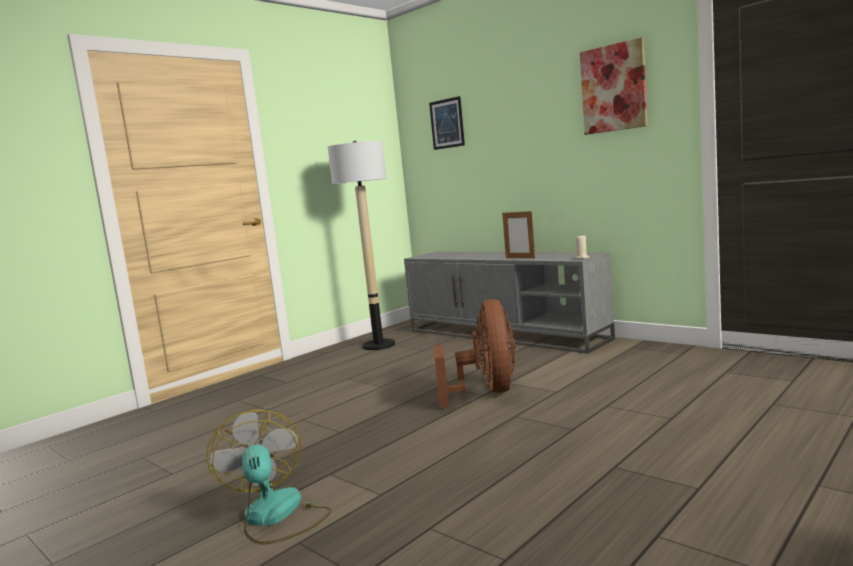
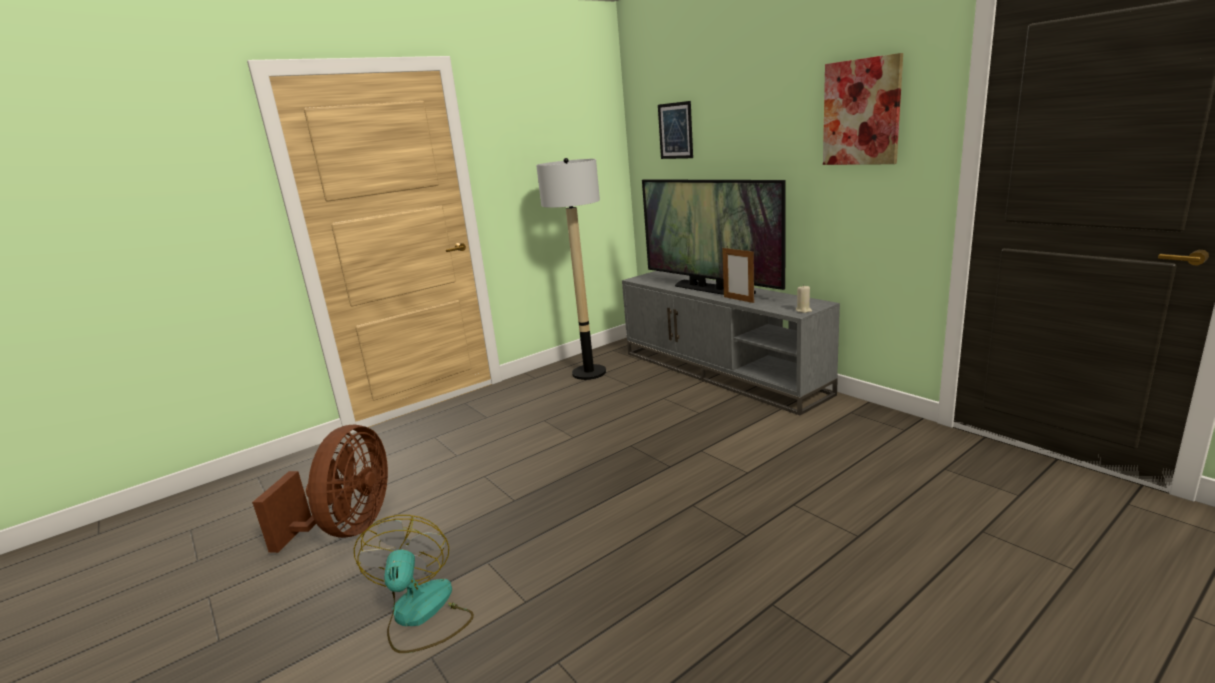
camera: 10 degrees right, 10 degrees up
brown fan [434,299,515,408] -> brown fan moved to [252,425,388,553]
none -> television [642,179,786,295]

